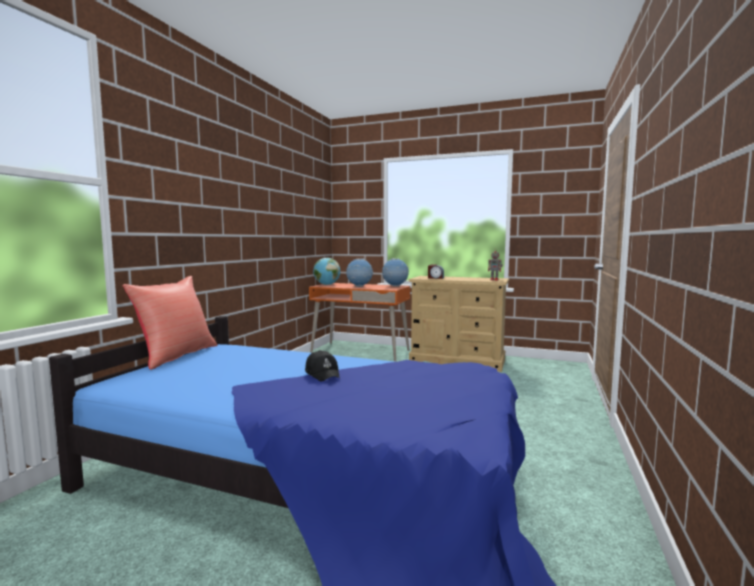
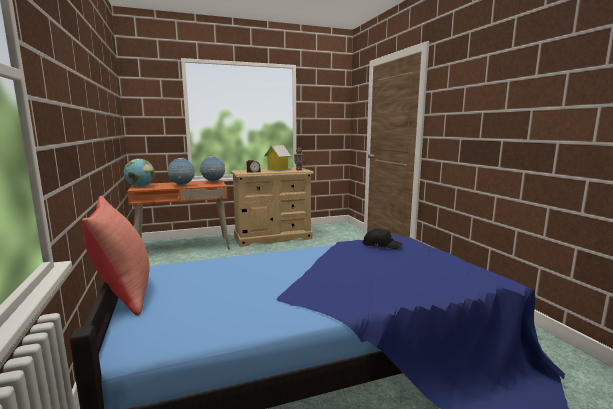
camera: 40 degrees left, 5 degrees up
black cap [305,350,340,382] -> black cap moved to [362,228,403,249]
none -> toy house [264,145,291,171]

